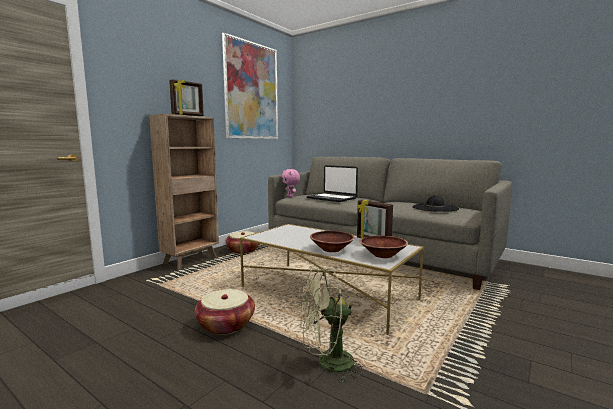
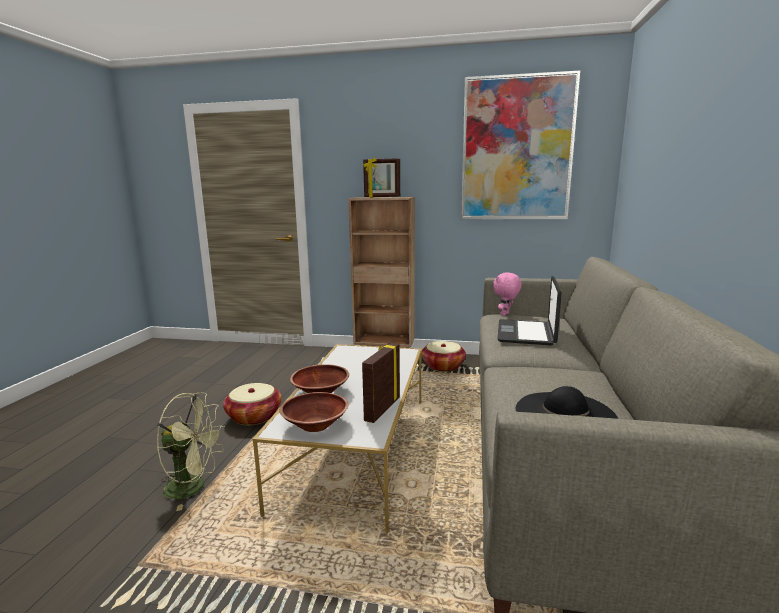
camera: 65 degrees right, 5 degrees up
green fan [300,268,363,383] -> green fan turned 135 degrees clockwise [157,392,225,511]

